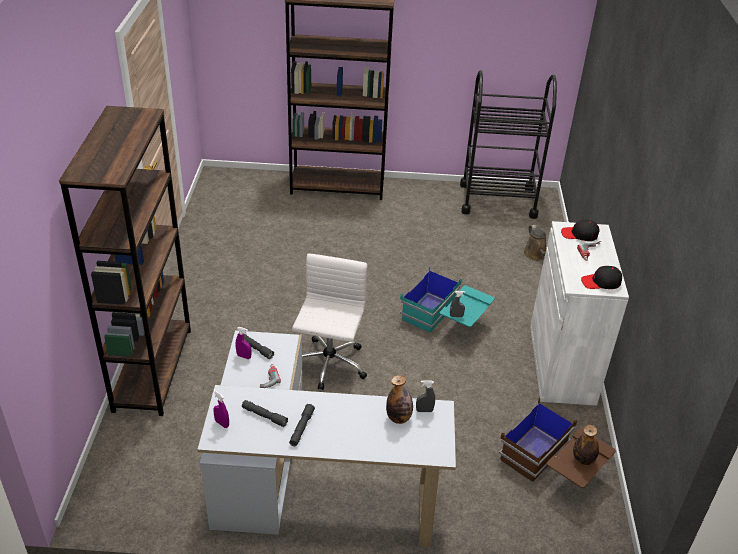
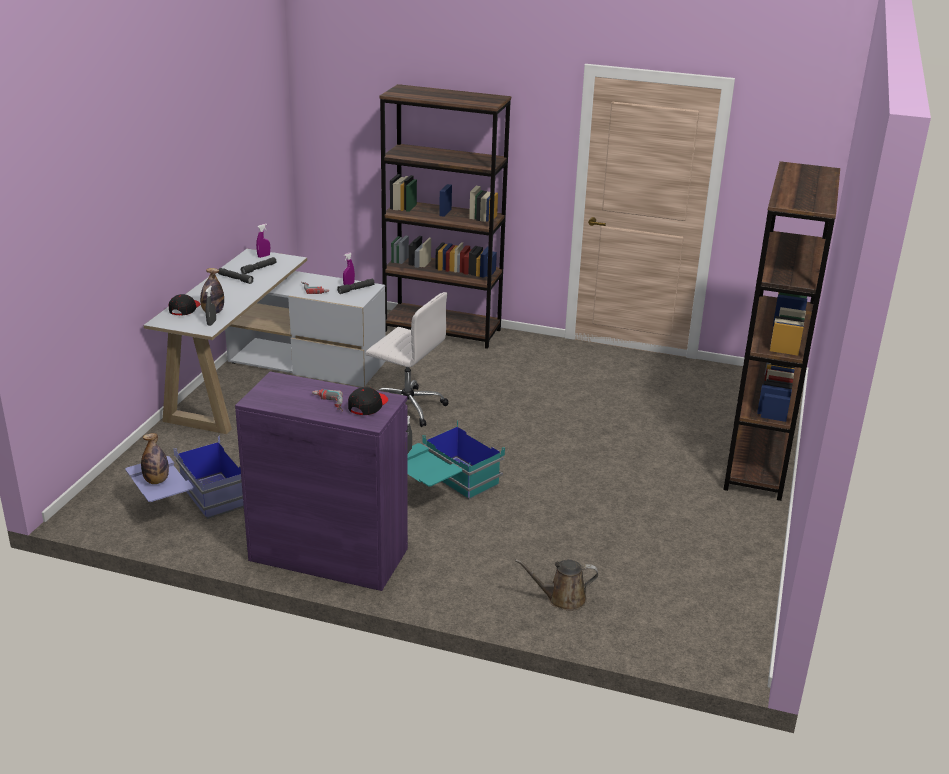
camera: 105 degrees right, 10 degrees down
black cart [460,70,557,219] -> none
brown storage box [499,397,616,488] -> blue storage box [125,436,244,519]
white cabinet [530,221,629,406] -> purple cabinet [235,371,408,591]
black cap [581,266,622,289] -> black cap moved to [169,294,200,315]

